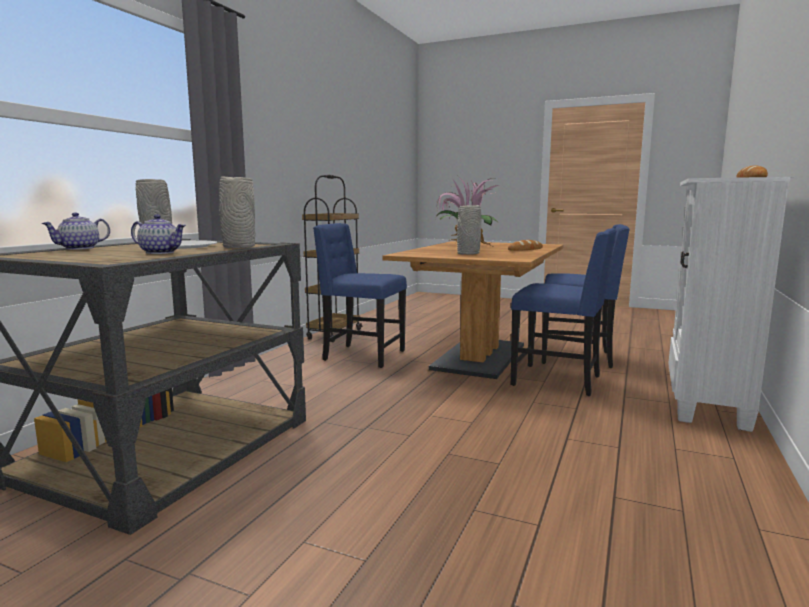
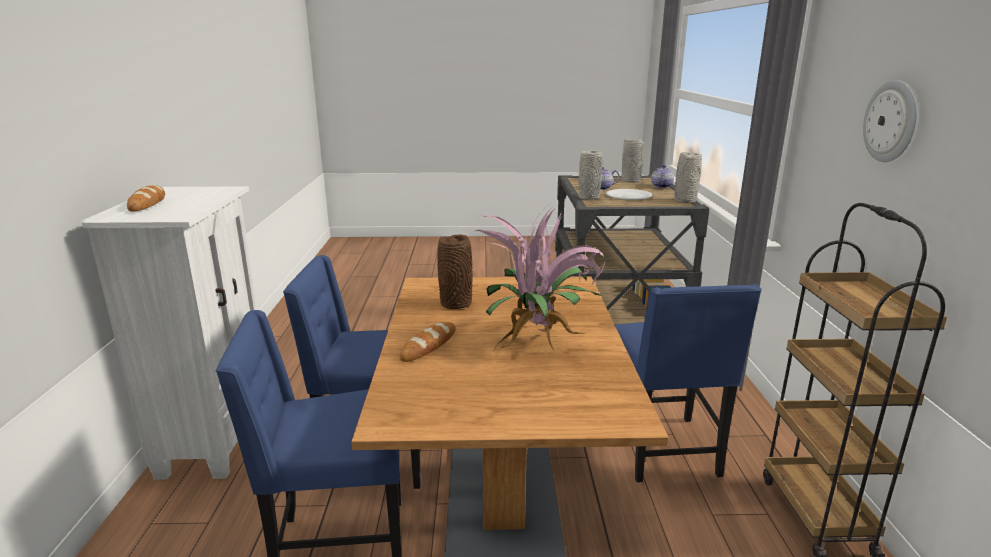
camera: 155 degrees right, 10 degrees up
blue chair [313,223,407,368] -> blue chair turned 90 degrees clockwise [615,284,762,483]
grey vase [457,205,481,255] -> grey vase moved to [621,139,644,183]
none -> brown vase [437,234,473,309]
none -> wall clock [863,80,917,162]

